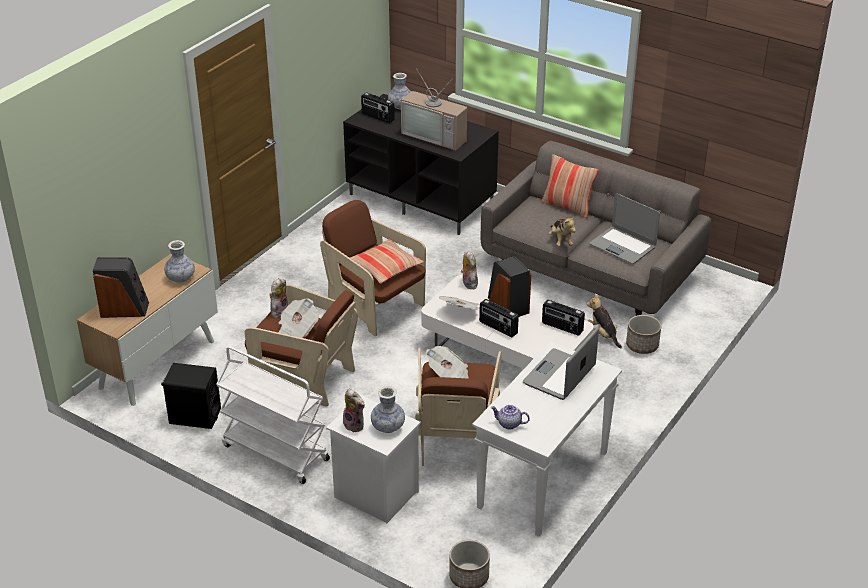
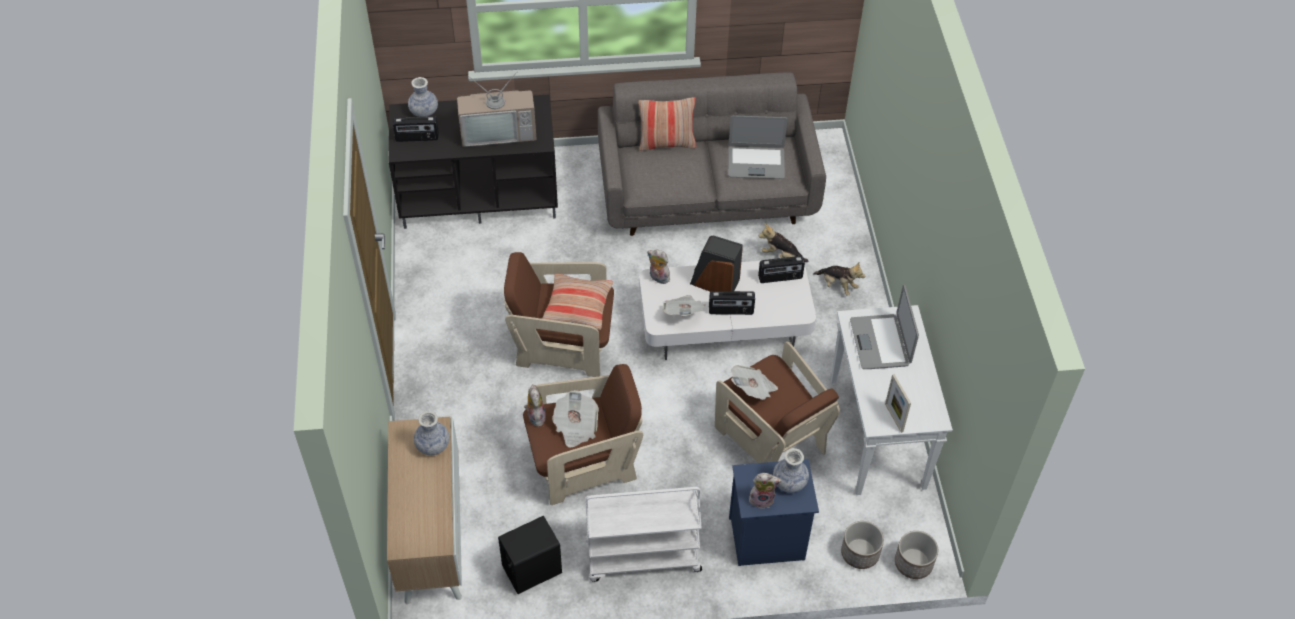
camera: 40 degrees left, 15 degrees up
speaker [93,257,149,318] -> none
white nightstand [326,395,421,523] -> blue nightstand [729,459,819,566]
teapot [491,405,530,429] -> picture frame [885,374,911,433]
plush toy [548,215,576,246] -> plush toy moved to [813,263,865,296]
planter [626,315,661,354] -> planter moved to [841,521,884,569]

